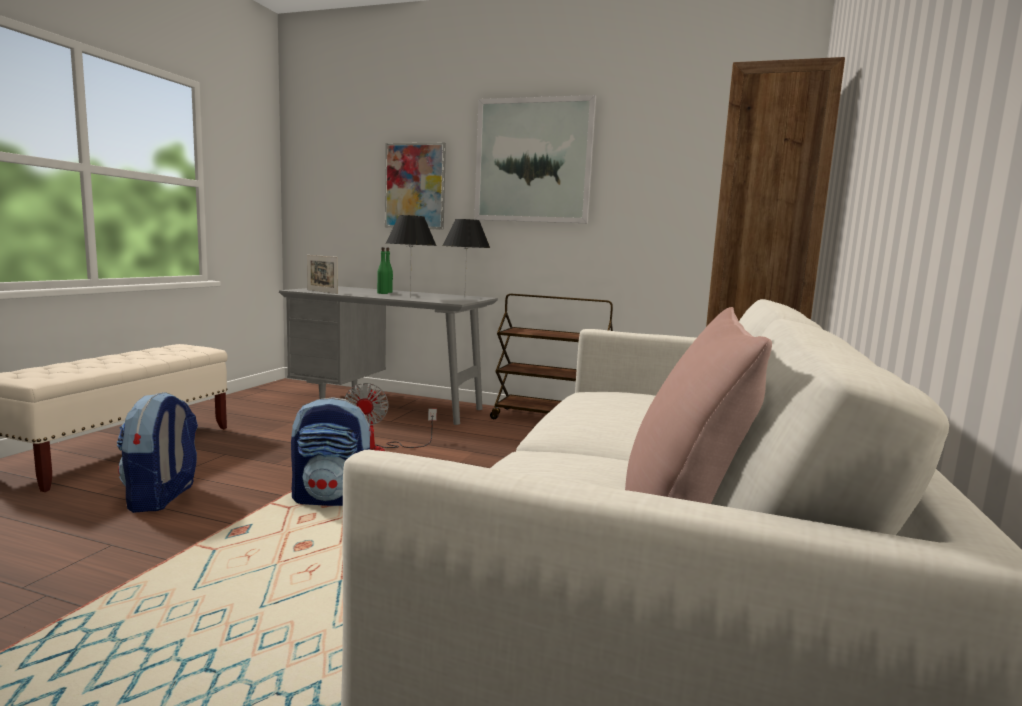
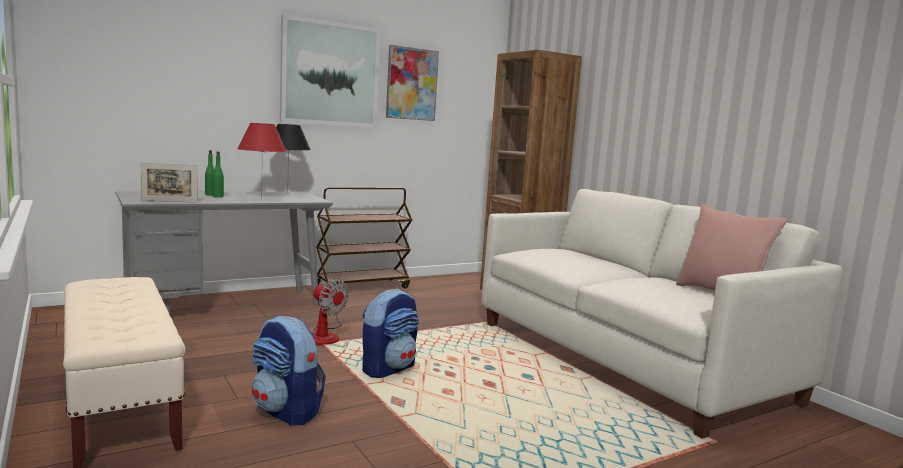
camera: 50 degrees left, 0 degrees up
picture [385,143,446,230] -> picture moved to [386,45,439,121]
black table lamp [386,215,437,297] -> red table lamp [237,123,286,199]

